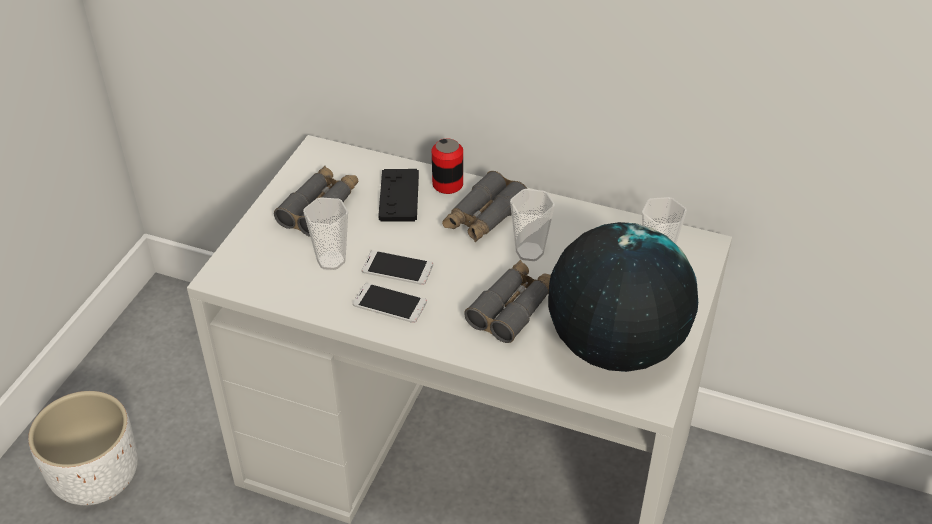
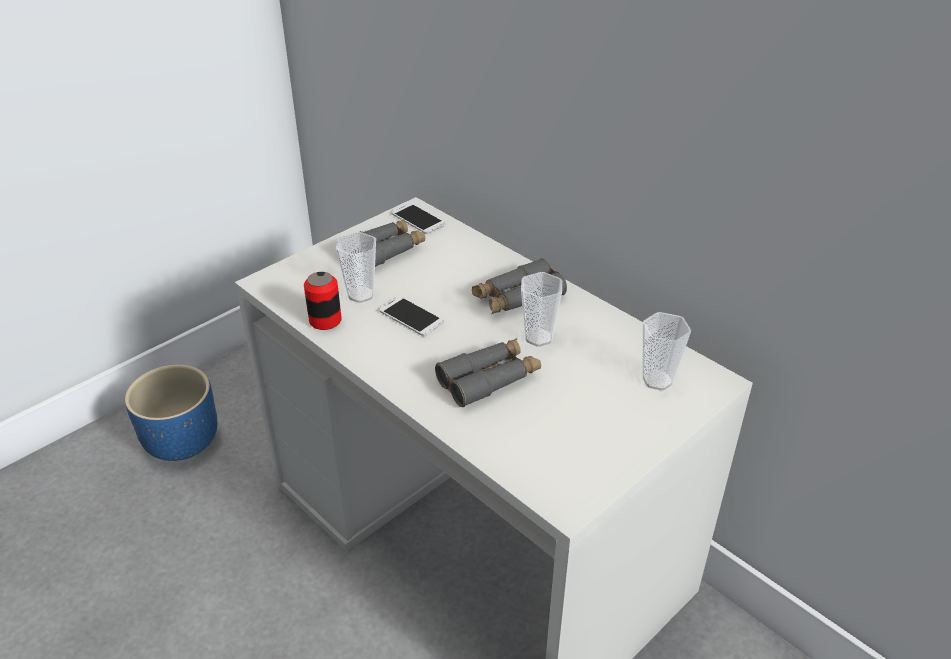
camera: 25 degrees right, 5 degrees down
white planter [28,391,138,505] -> blue planter [125,365,218,461]
phone [353,283,427,323] -> phone moved to [391,203,445,234]
black game controller [378,169,419,221] -> none
can [432,138,463,194] -> can moved to [304,272,342,330]
globe [548,222,698,372] -> none

